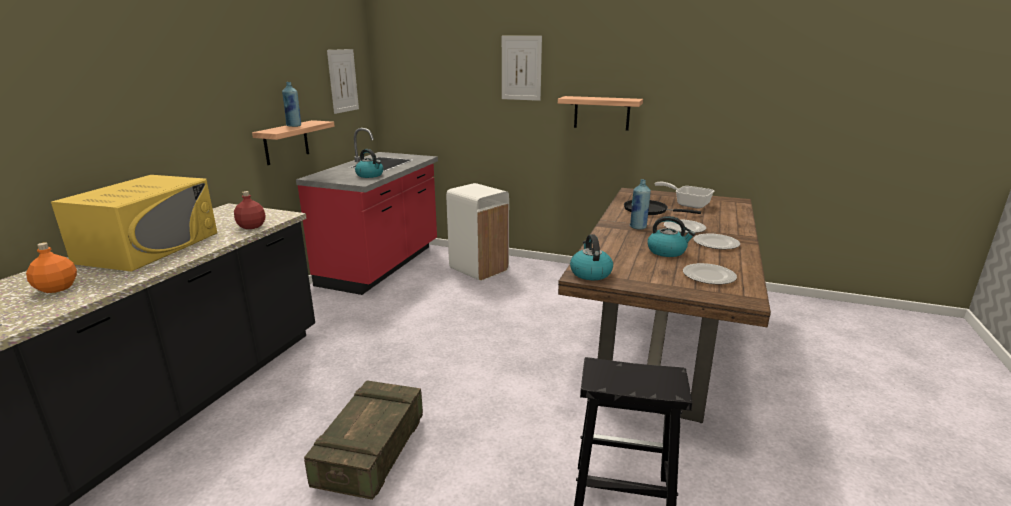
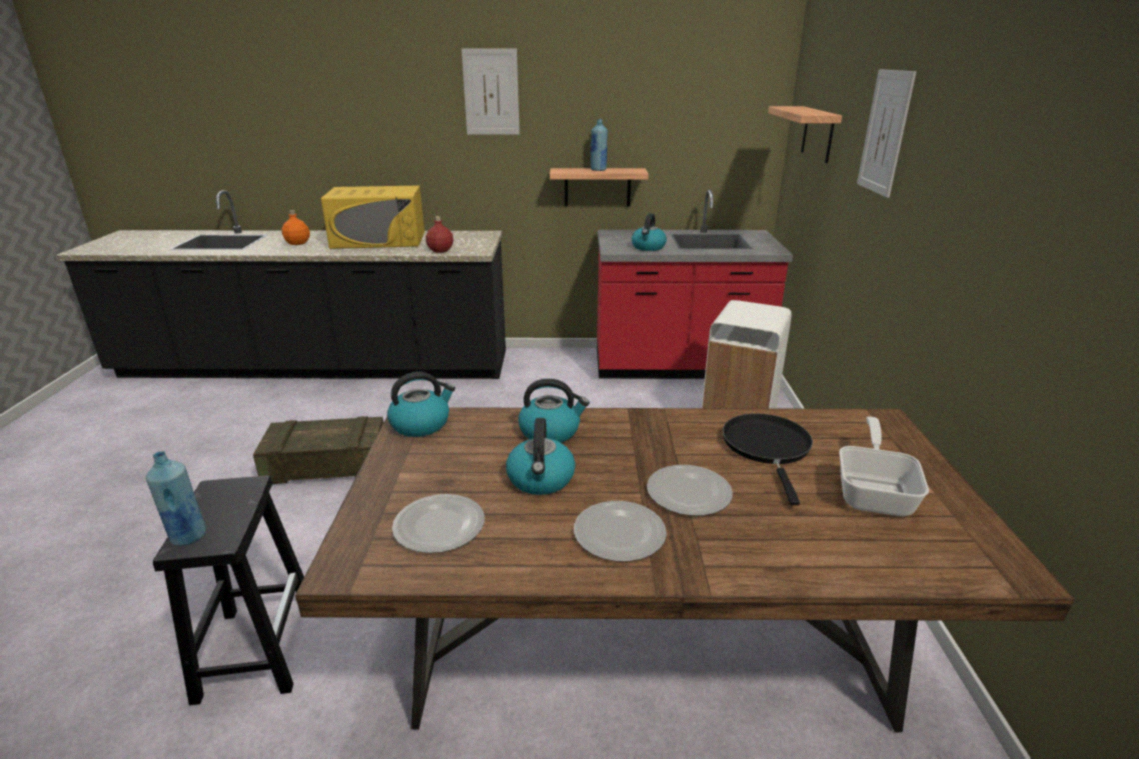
camera: 70 degrees right, 5 degrees up
picture [327,49,359,114] -> picture moved to [461,48,520,135]
shelf [558,96,643,131] -> shelf moved to [768,106,842,163]
blue bottle [630,179,651,230] -> blue bottle moved to [146,451,206,546]
none -> kettle [518,379,589,443]

